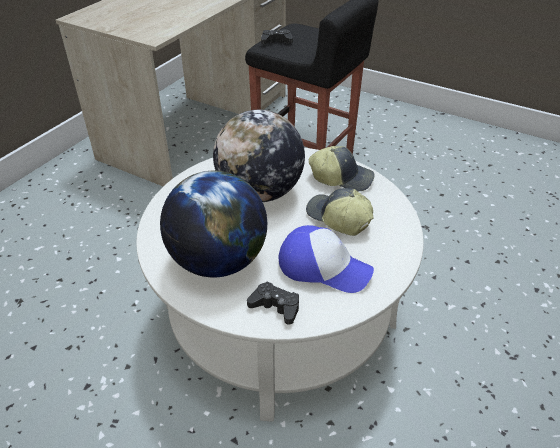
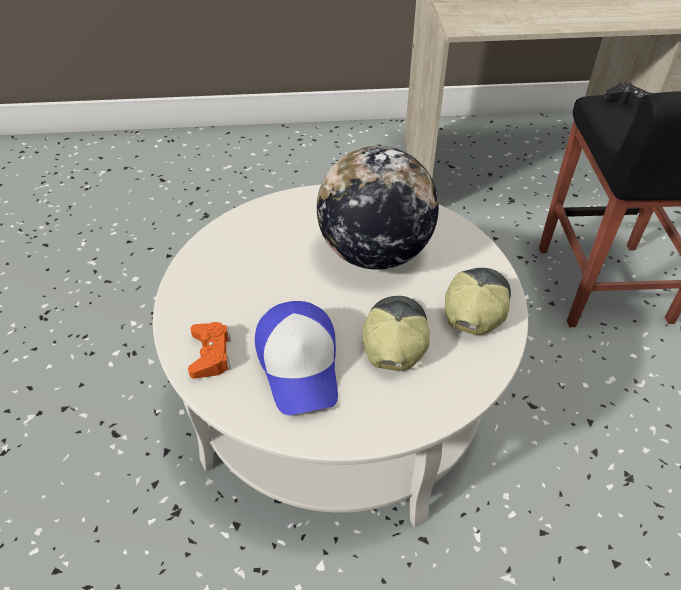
camera: 55 degrees right, 5 degrees up
globe [160,171,267,278] -> none
black game controller [247,282,299,325] -> orange game controller [188,322,231,379]
cap [309,146,375,191] -> cap turned 135 degrees counterclockwise [445,268,511,336]

